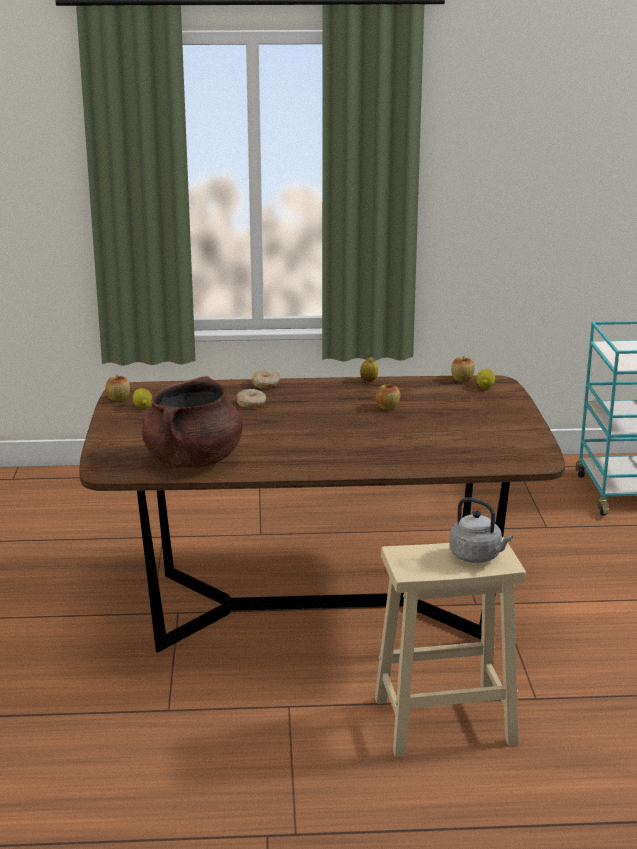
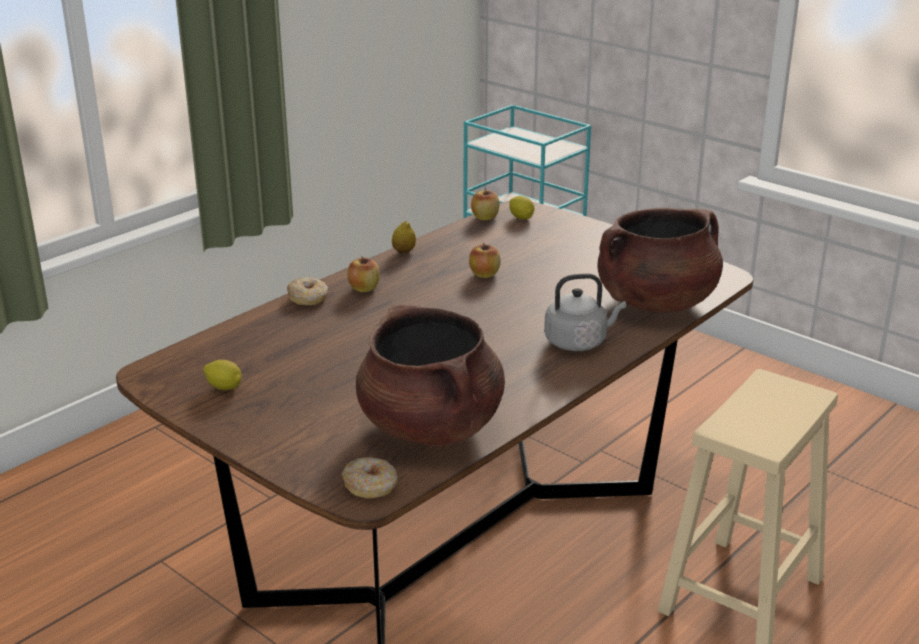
camera: 45 degrees left, 5 degrees up
apple [106,376,130,401] -> apple moved to [348,256,380,292]
donut [237,389,266,409] -> donut moved to [342,457,398,499]
grey kettle [449,497,513,563] -> grey kettle moved to [544,274,626,351]
none -> brown cooking pot [598,208,723,313]

